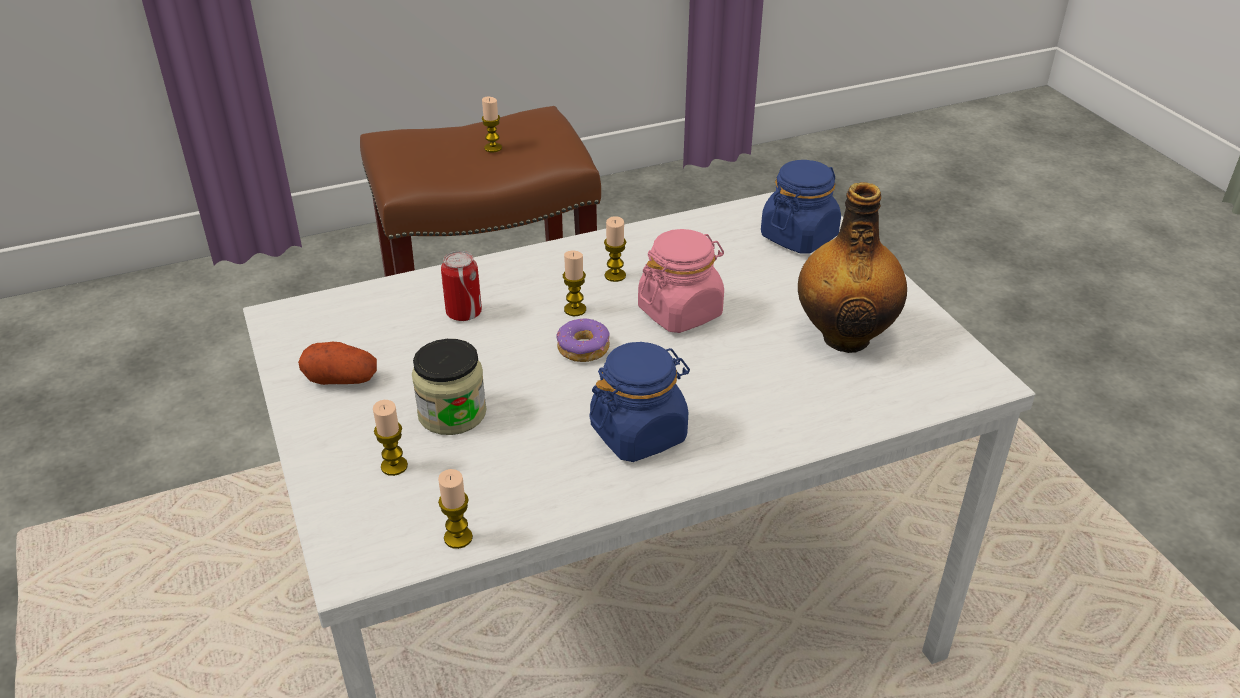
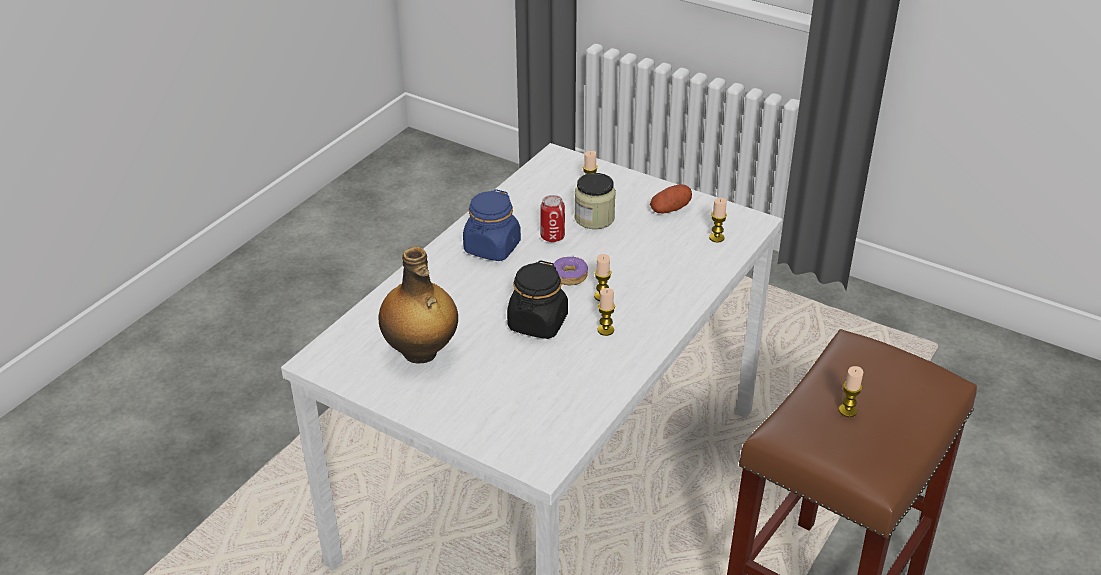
camera: 145 degrees right, 0 degrees up
candle [438,469,473,549] -> candle moved to [709,198,727,243]
can [441,251,482,321] -> can moved to [540,195,565,242]
pink jar [638,229,724,333] -> black jar [507,260,568,339]
blue jar [761,160,841,254] -> none

